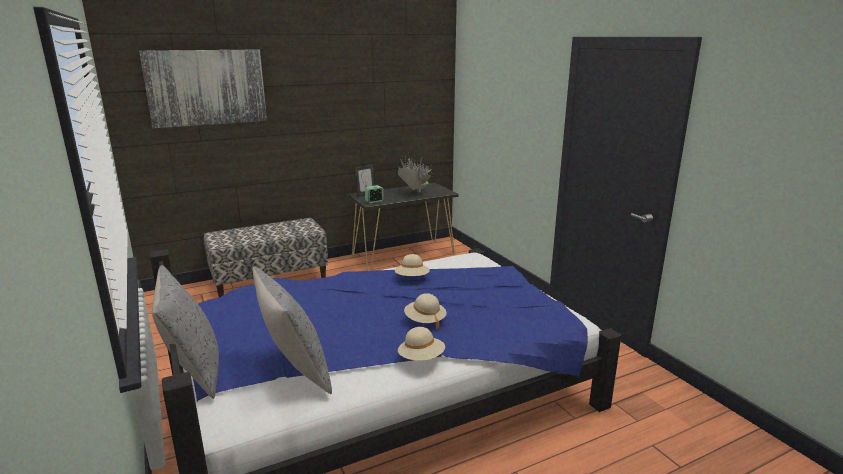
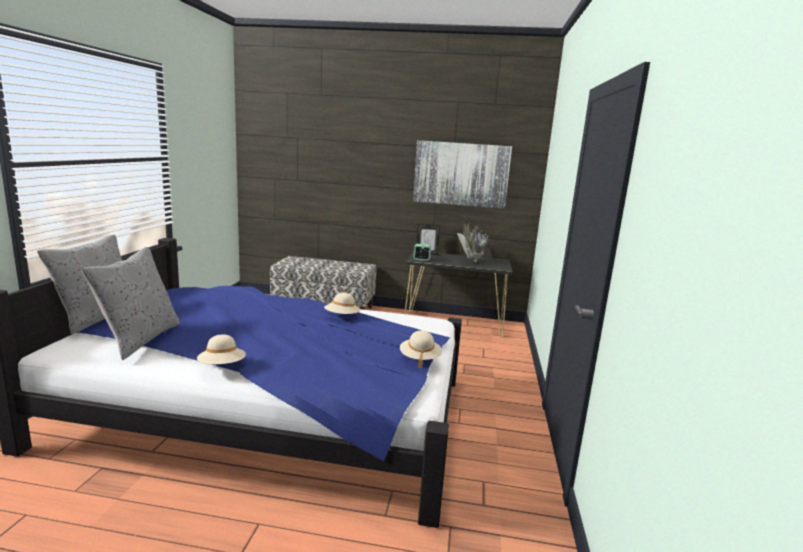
camera: 35 degrees right, 5 degrees down
picture [139,49,267,128] -> picture moved to [413,140,512,209]
beige hat [404,293,447,330] -> beige hat moved to [400,330,442,369]

